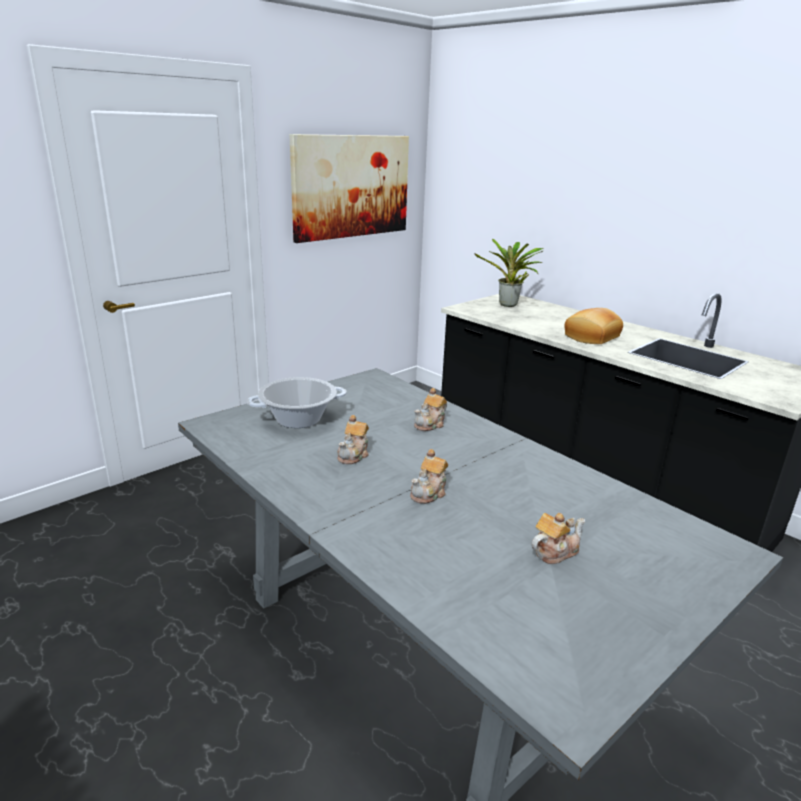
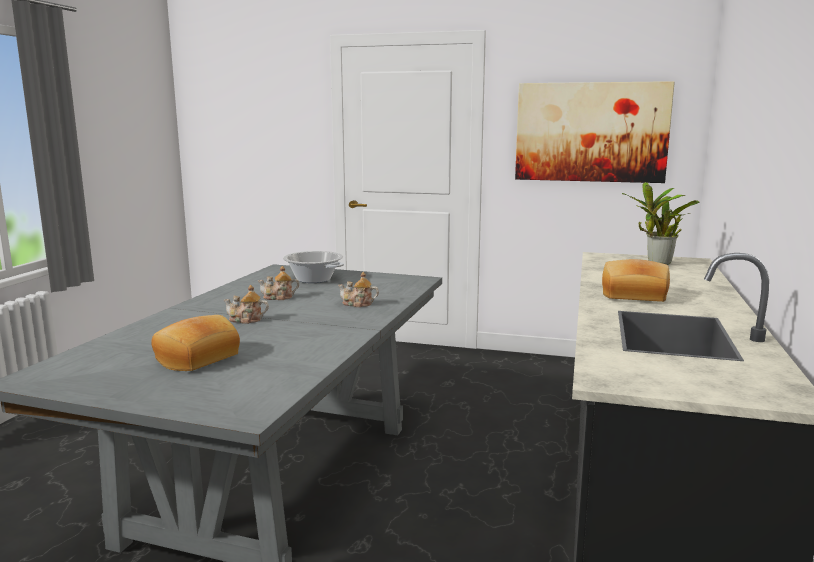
camera: 60 degrees right, 10 degrees down
teapot [531,513,585,564] -> bread [151,315,240,371]

